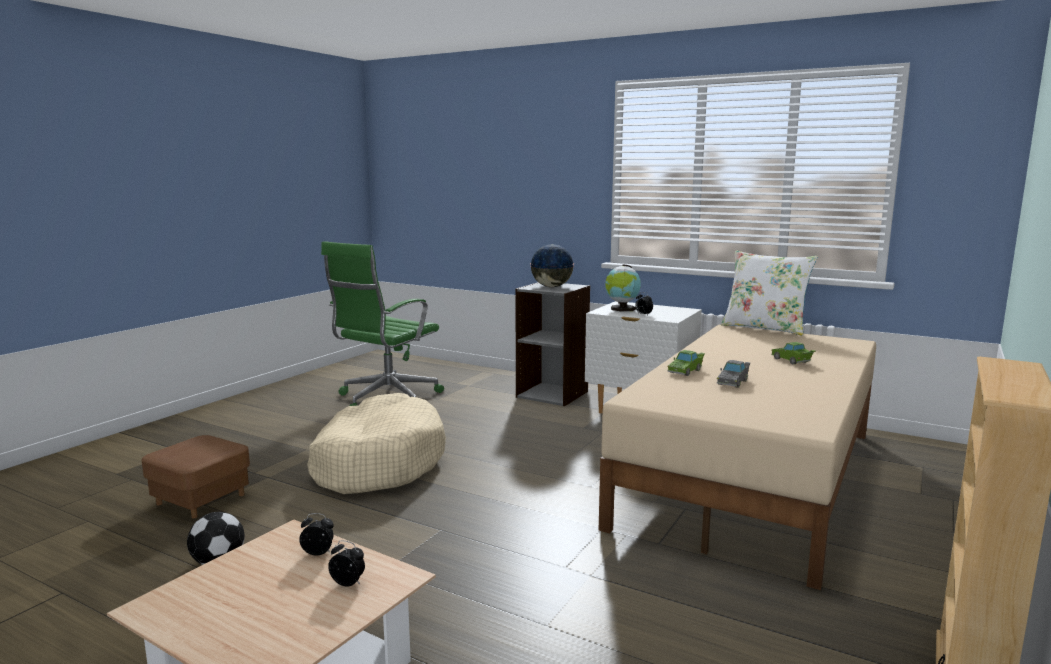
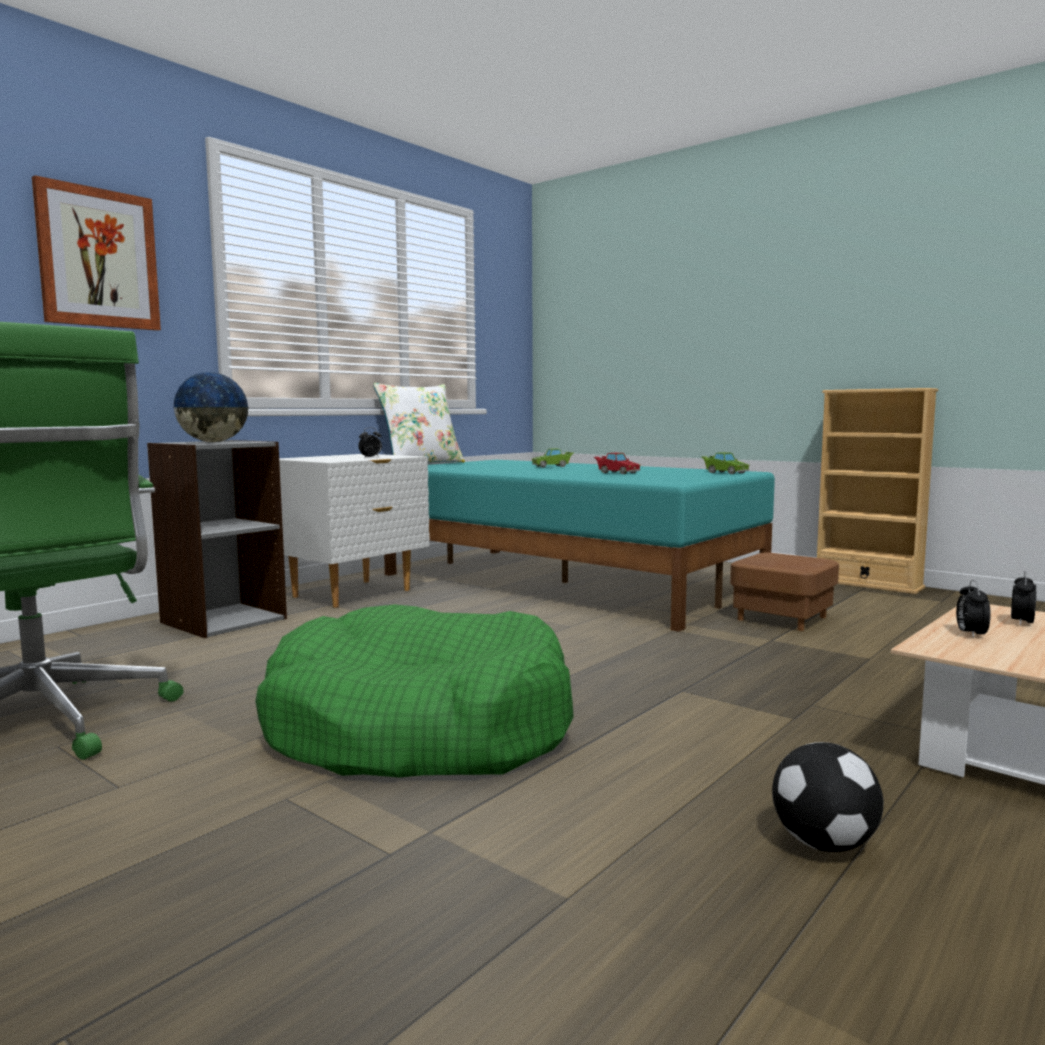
camera: 80 degrees left, 5 degrees down
brown ottoman [142,435,250,518] -> brown ottoman moved to [730,552,839,631]
beige dog bed [307,393,446,494] -> green dog bed [255,604,574,778]
beige bed [599,325,876,590] -> turquoise bed [384,460,775,632]
globe [605,264,641,312] -> none
green toy car [668,350,705,376] -> green toy car moved to [702,452,750,474]
grey toy car [717,360,750,388] -> red toy car [594,453,641,474]
none -> picture [32,175,161,331]

